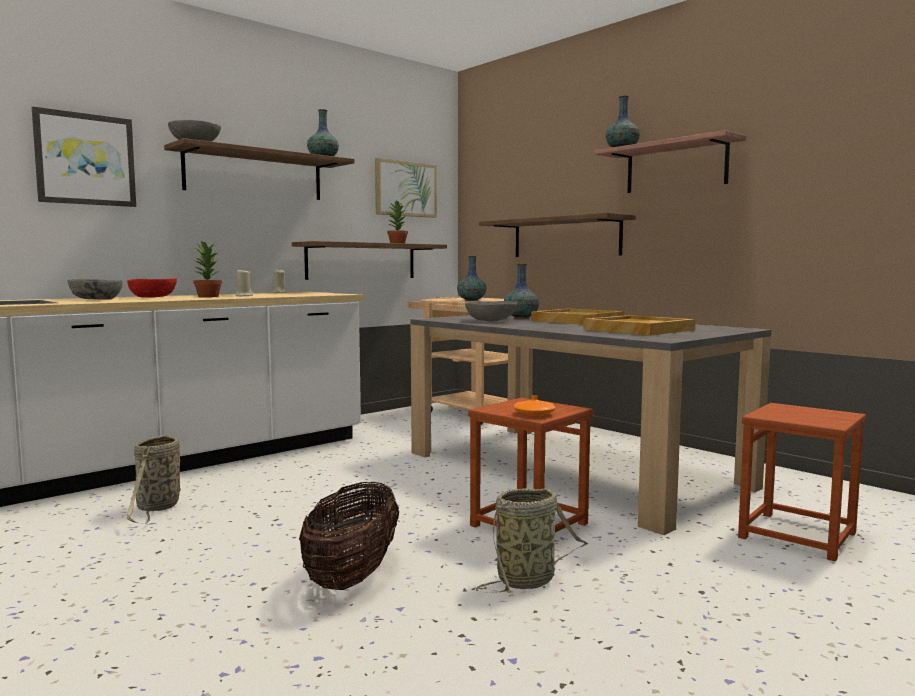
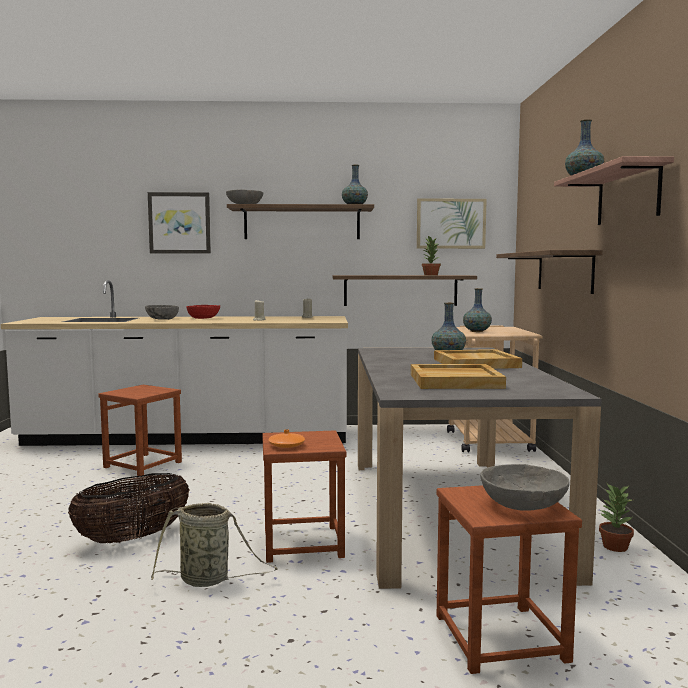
camera: 40 degrees right, 0 degrees up
basket [127,434,181,524] -> brown stool [98,385,182,476]
potted plant [193,240,222,297] -> potted plant moved to [599,484,634,552]
grey bowl [465,301,517,321] -> grey bowl moved to [480,464,570,511]

